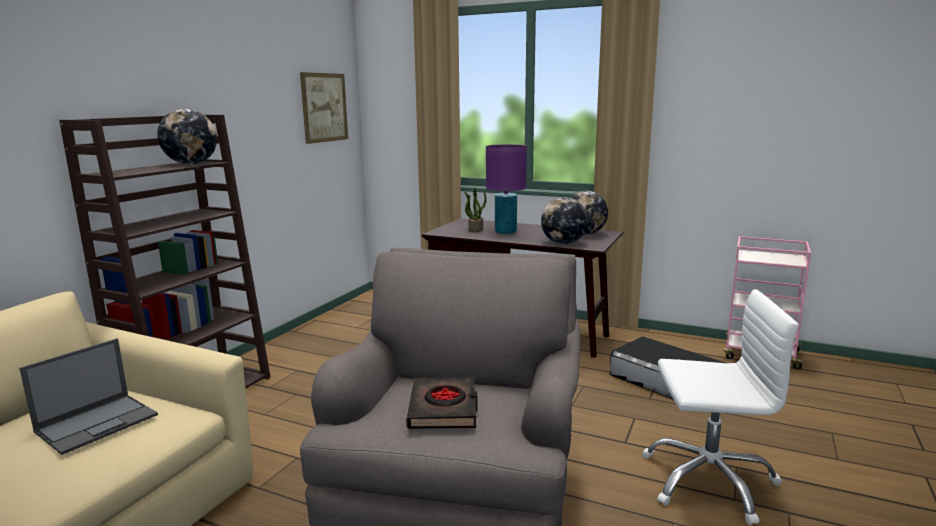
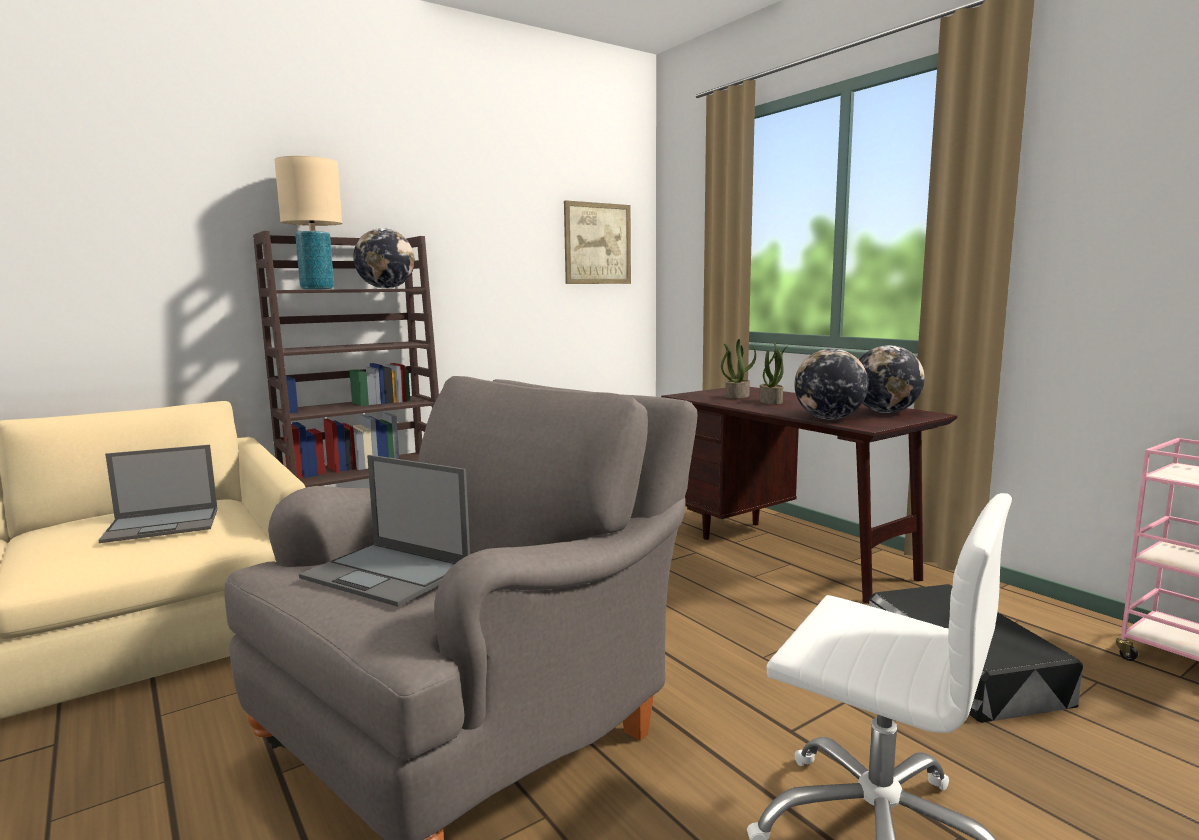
camera: 30 degrees right, 5 degrees down
black book [406,377,478,429] -> laptop [299,455,470,607]
purple table lamp [486,144,527,234] -> potted plant [759,342,788,405]
none -> beige table lamp [274,156,342,290]

